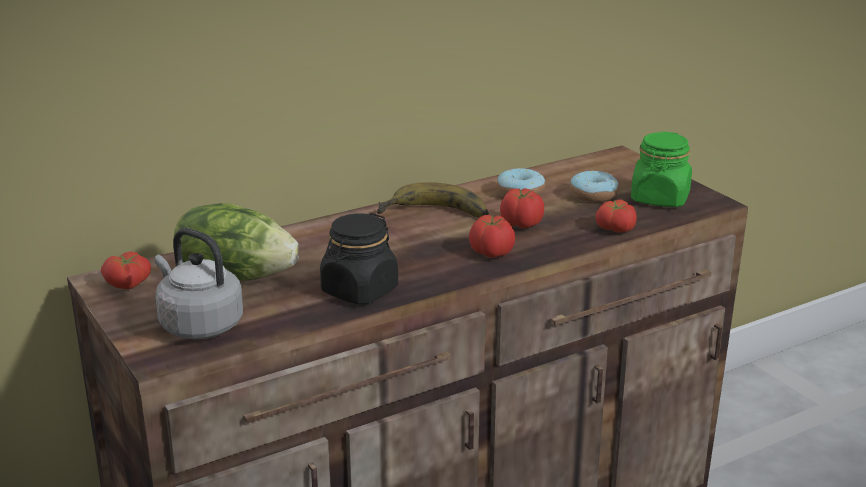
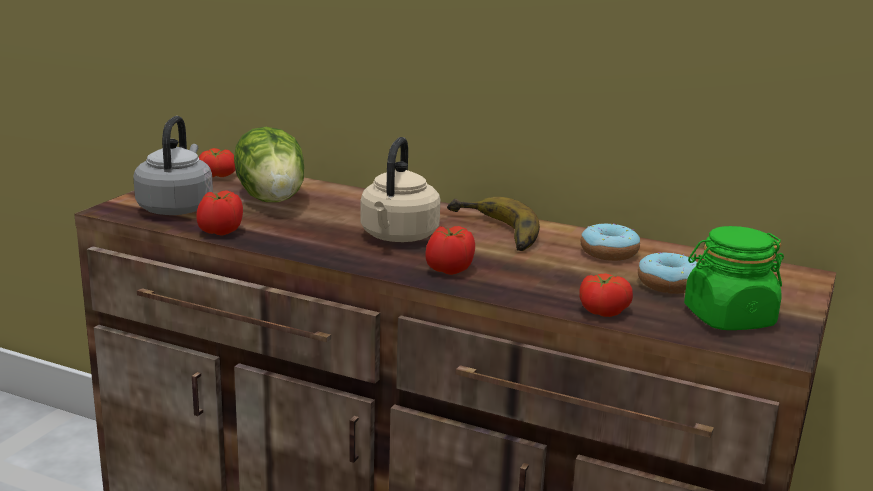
camera: 55 degrees right, 5 degrees down
black jar [320,213,398,305] -> none
tomato [500,188,544,229] -> tomato moved to [196,190,243,236]
none -> beige kettle [360,137,440,242]

